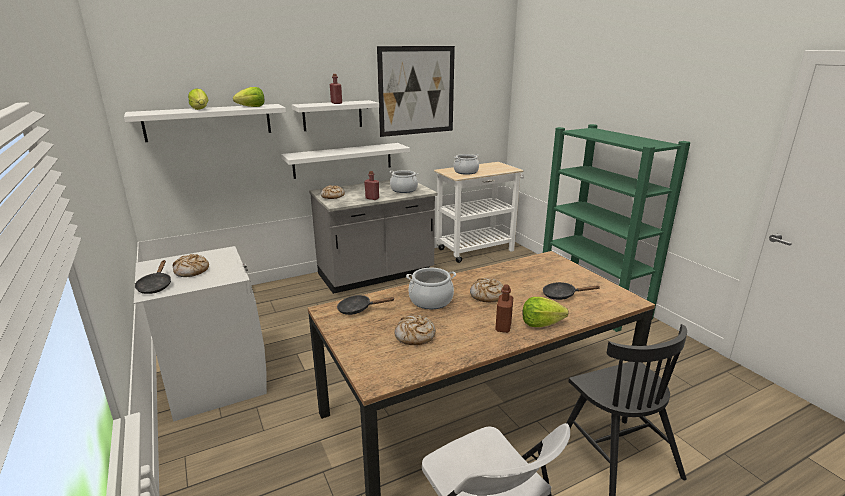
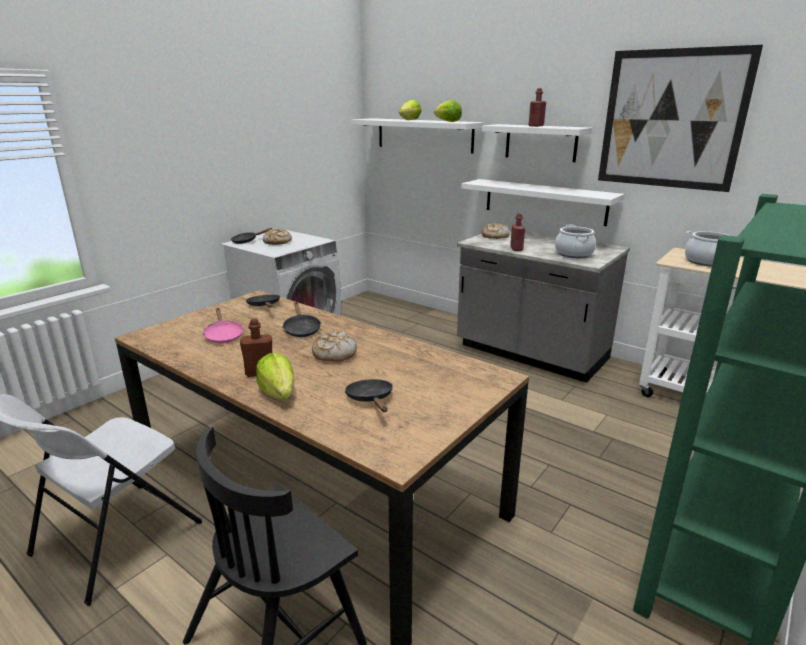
camera: 65 degrees right, 0 degrees up
bread [394,314,436,345] -> pink frying pan [202,308,244,344]
cooking pot [406,268,456,309] -> black frying pan [282,302,321,337]

